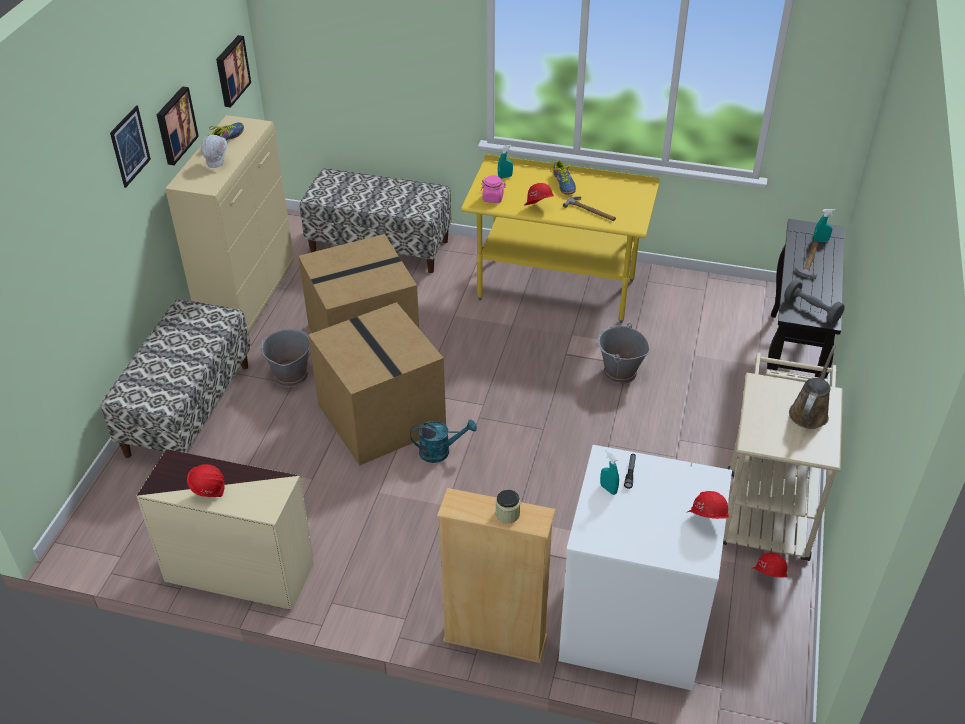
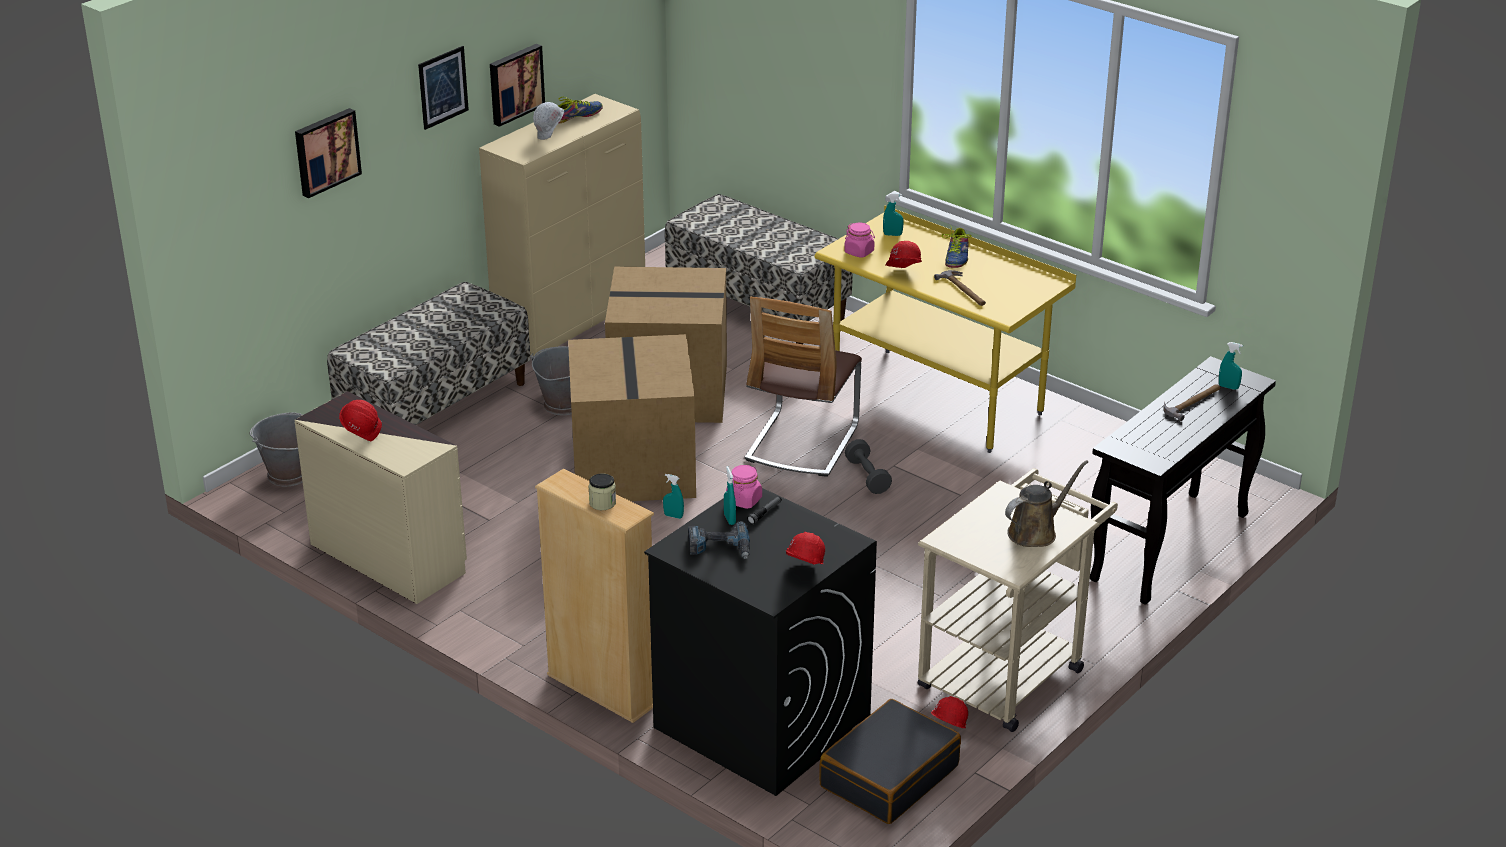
camera: 25 degrees right, 10 degrees down
picture [216,35,251,108] -> picture moved to [295,108,362,198]
turquoise watering can [410,419,477,463] -> turquoise spray bottle [663,474,684,519]
white washing machine [559,445,732,691] -> black washing machine [644,488,877,796]
grey bucket [597,323,650,384] -> grey bucket moved to [250,412,303,486]
grey dumbbell [784,280,845,324] -> grey dumbbell moved to [845,439,892,494]
none -> power drill [688,521,750,559]
none -> pink jar [726,465,762,509]
none -> chair [745,297,862,477]
none -> black suitcase [819,699,961,824]

